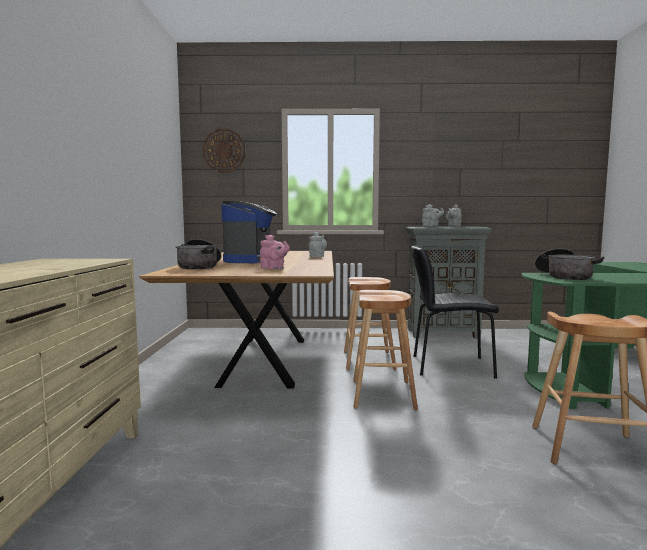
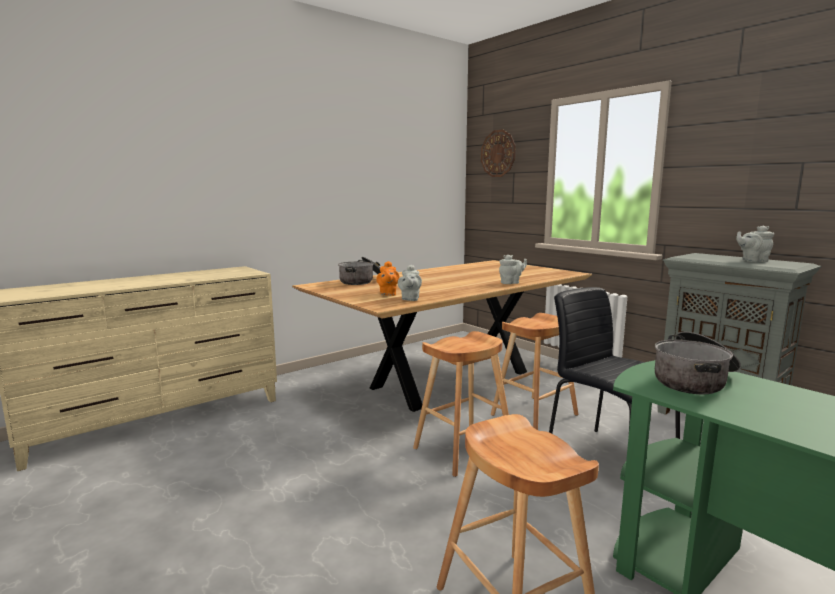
camera: 50 degrees right, 5 degrees up
coffee machine [221,201,277,263] -> none
pink teapot [260,235,290,269] -> orange teapot [376,261,400,296]
grey teapot [422,204,444,227] -> grey teapot moved to [398,264,422,301]

